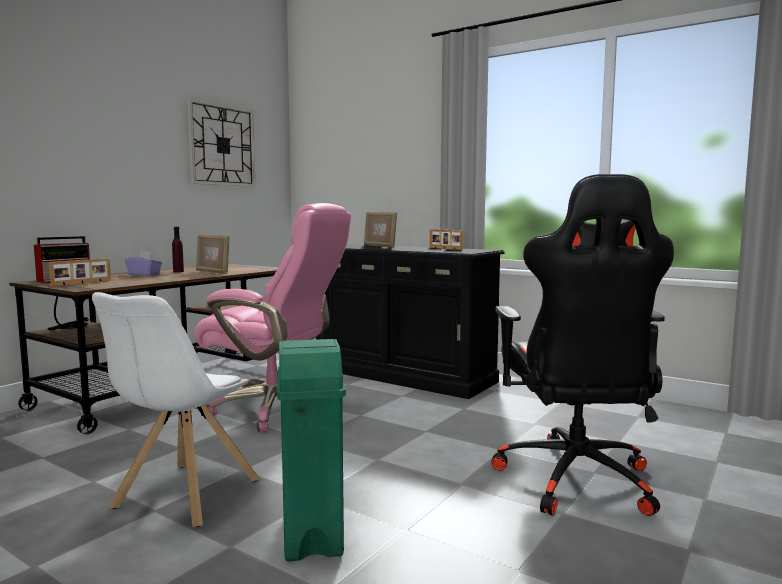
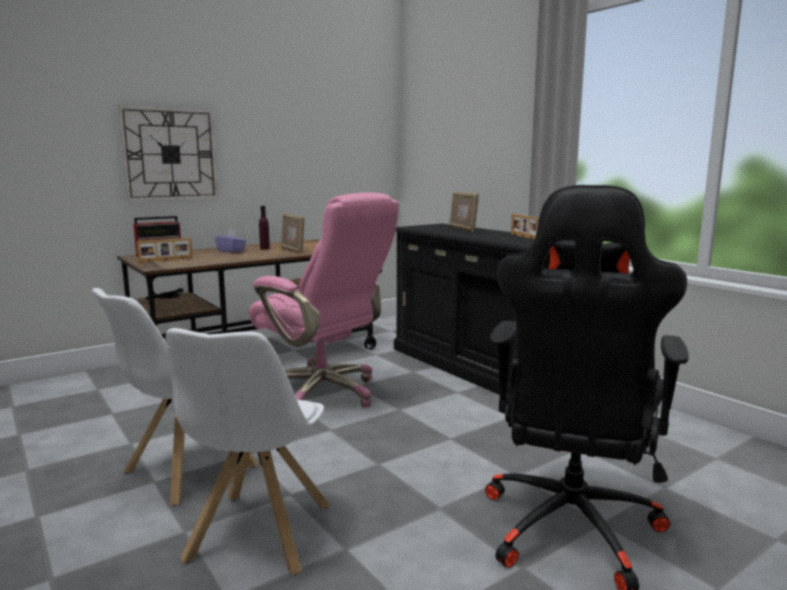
camera: 20 degrees right, 5 degrees up
wall clock [187,99,255,187] -> wall clock moved to [118,105,218,202]
green trash can [277,339,346,562] -> white chair [166,328,330,575]

